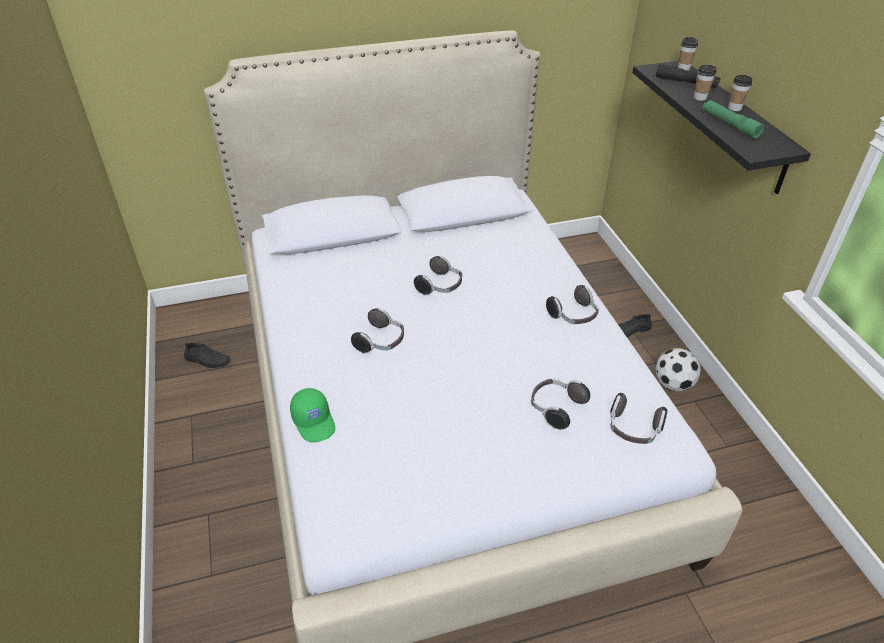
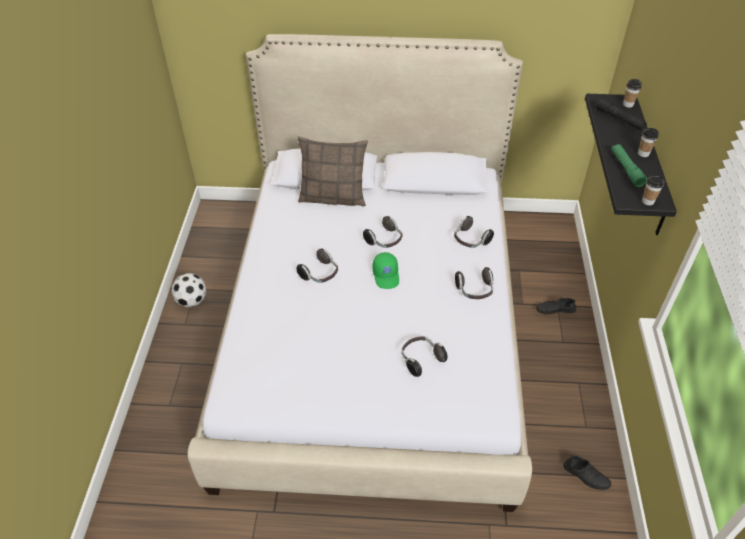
camera: 20 degrees right, 5 degrees up
black shoe [184,343,231,368] -> black shoe moved to [563,456,611,490]
green cap [290,388,335,442] -> green cap moved to [372,252,399,289]
headphones [610,393,668,444] -> headphones moved to [454,216,494,248]
football [656,348,701,391] -> football moved to [171,273,206,307]
cup [694,65,717,101] -> cup moved to [642,175,665,205]
none -> pillow [298,136,368,206]

